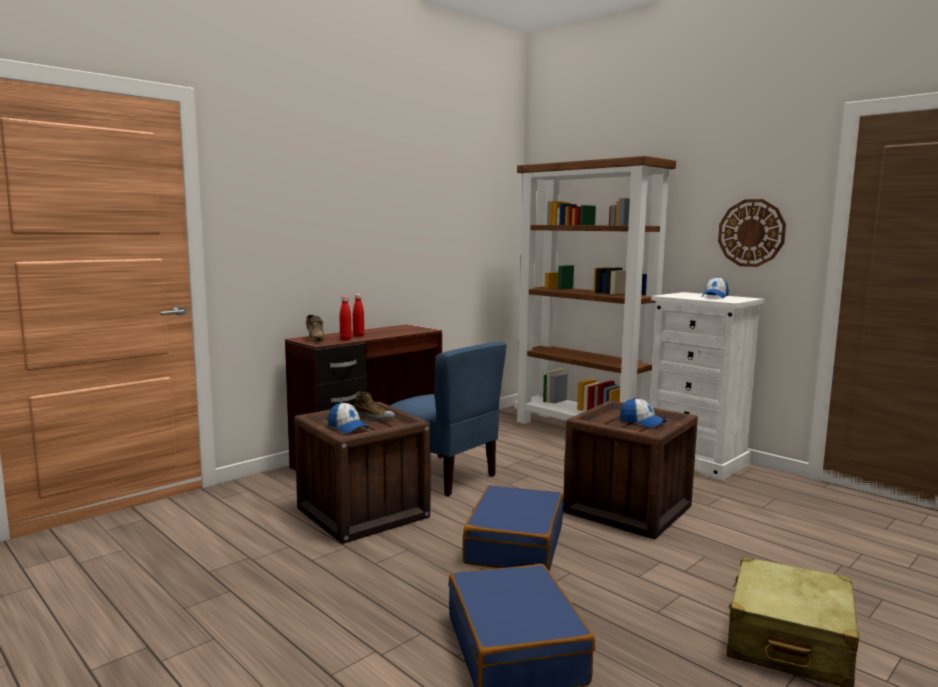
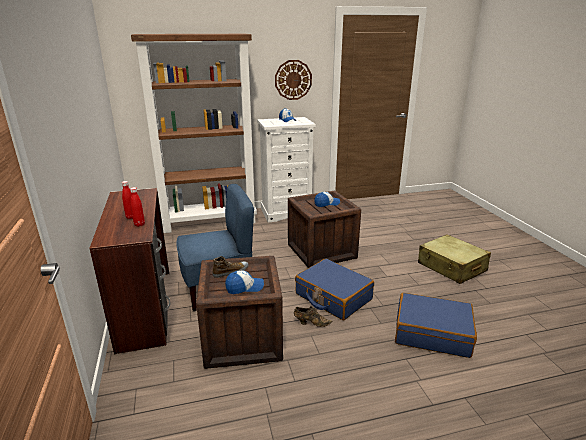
camera: 60 degrees left, 15 degrees up
brown shoe [306,315,324,341] -> brown shoe moved to [294,306,332,327]

